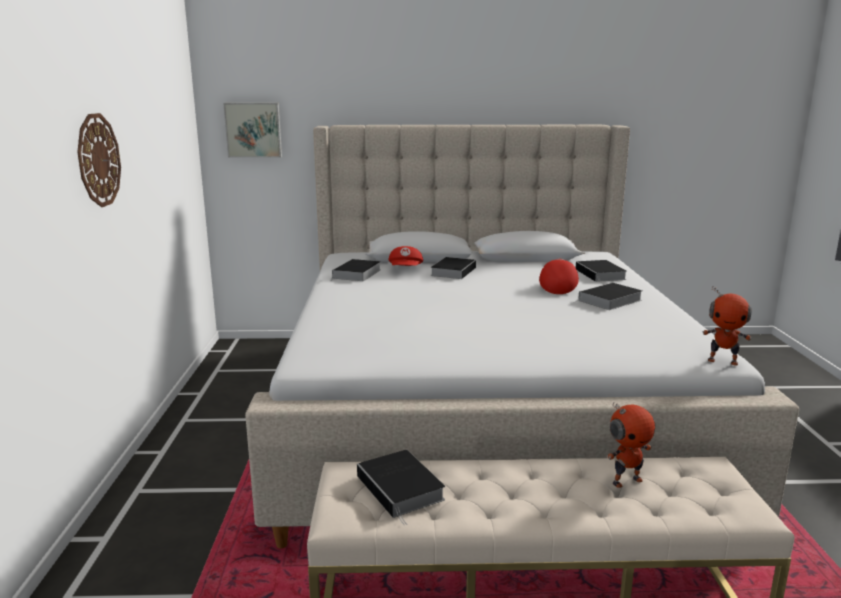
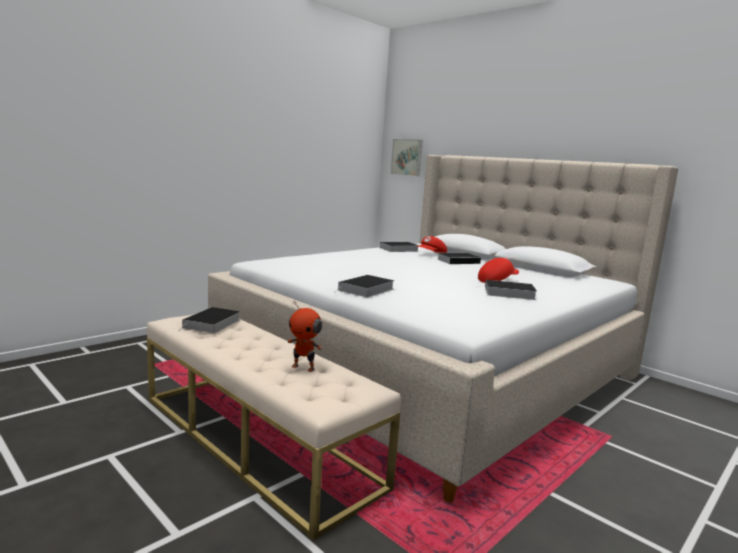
camera: 45 degrees right, 5 degrees down
wall clock [77,113,121,207] -> none
book [576,260,626,284] -> book moved to [336,275,394,298]
toy robot [703,286,752,366] -> none

